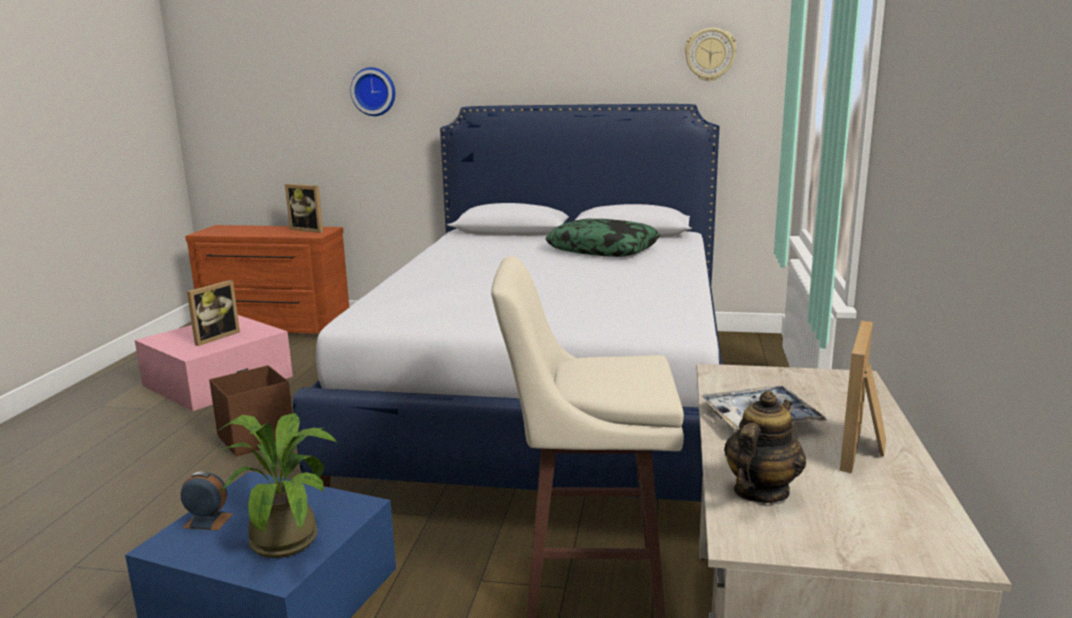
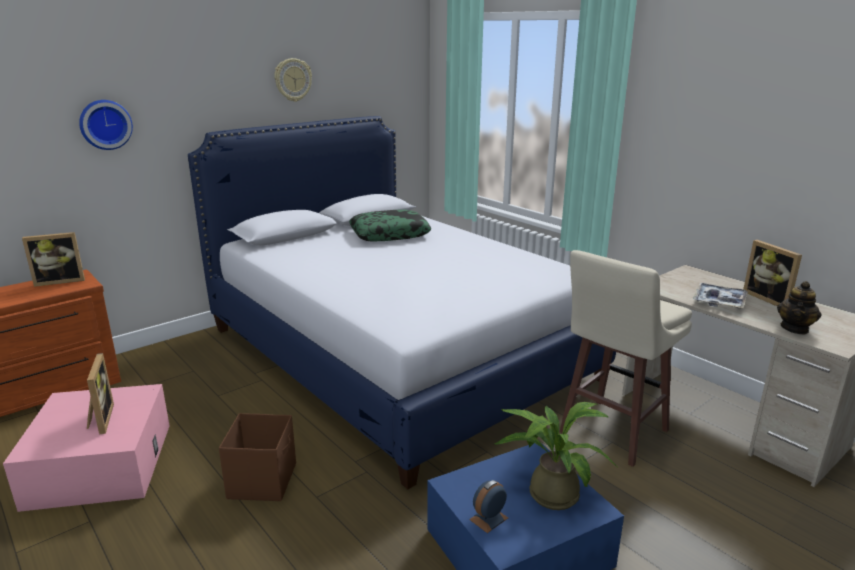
camera: 50 degrees left, 5 degrees up
wall clock [685,28,737,81] -> wall clock moved to [274,58,312,102]
teapot [724,391,806,503] -> teapot turned 135 degrees counterclockwise [777,281,821,334]

